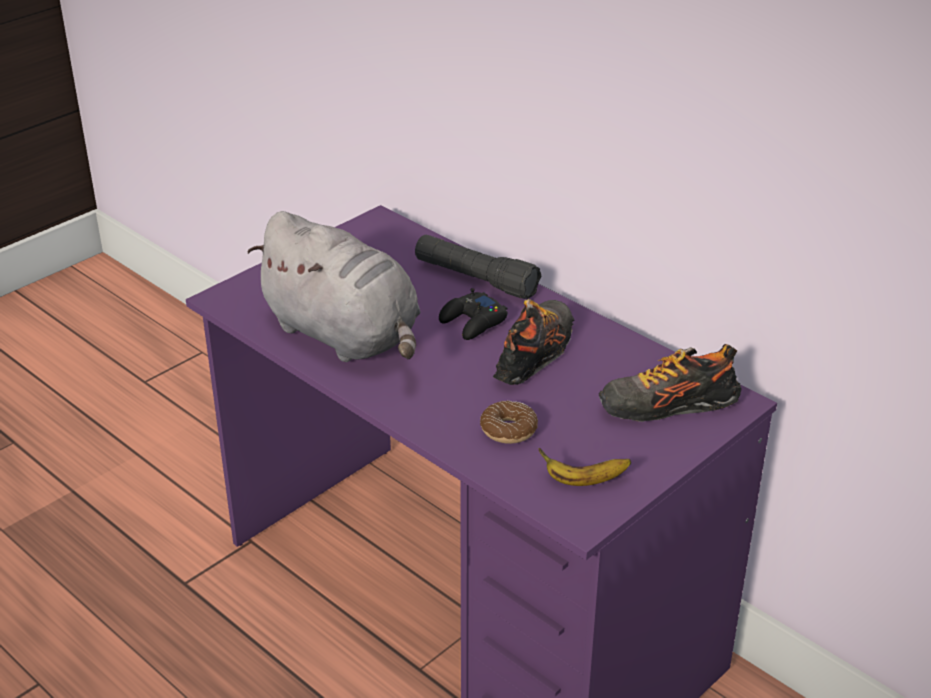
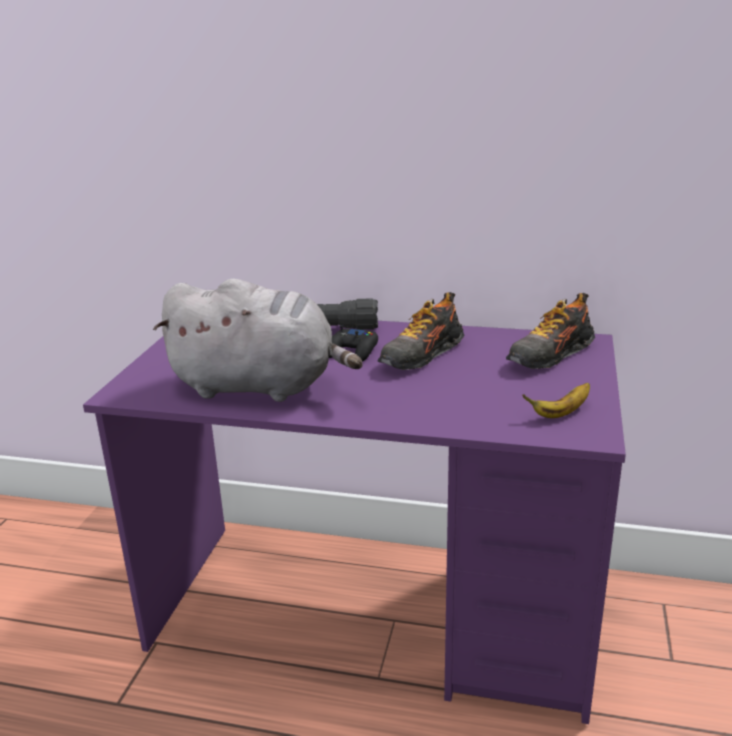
camera: 30 degrees left, 10 degrees down
donut [480,401,538,444] -> none
shoe [493,299,574,385] -> shoe turned 135 degrees counterclockwise [378,292,464,370]

